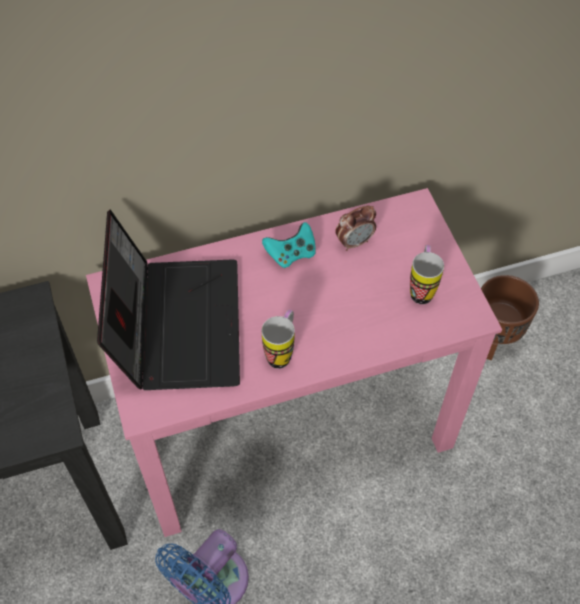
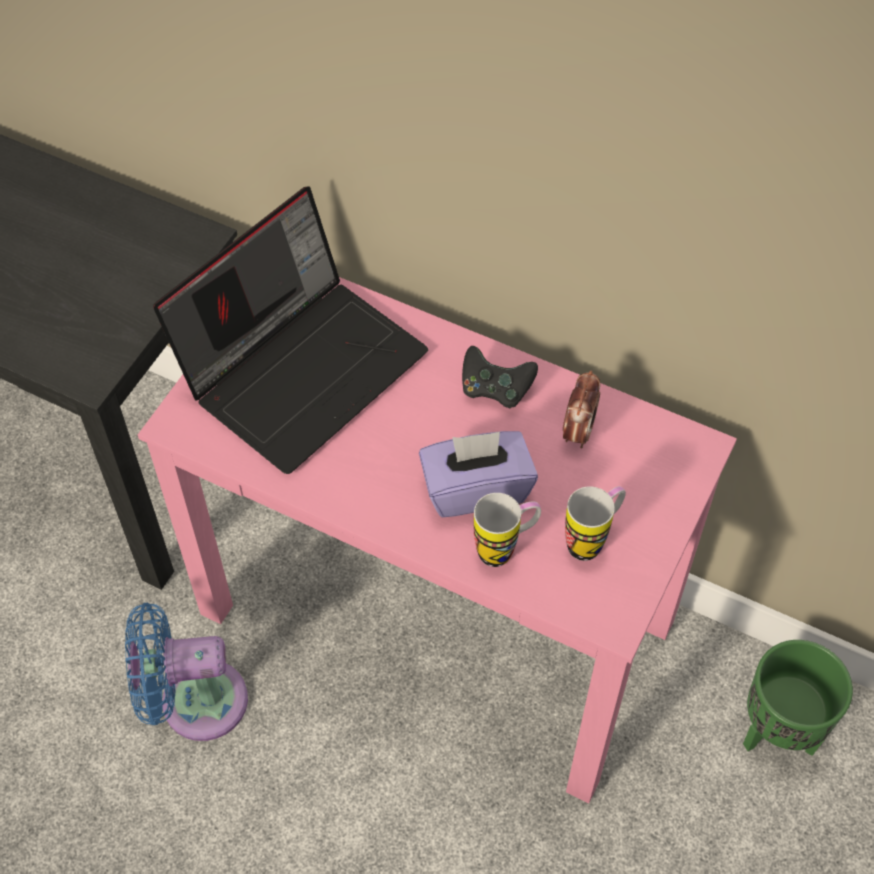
camera: 45 degrees right, 0 degrees up
turquoise game controller [262,222,316,268] -> black game controller [462,346,538,408]
mug [262,310,295,369] -> mug moved to [474,493,541,567]
alarm clock [335,205,376,251] -> alarm clock turned 90 degrees counterclockwise [563,371,600,448]
brown planter [481,275,539,360] -> green planter [743,640,853,756]
none -> purple tissue box [419,431,538,517]

